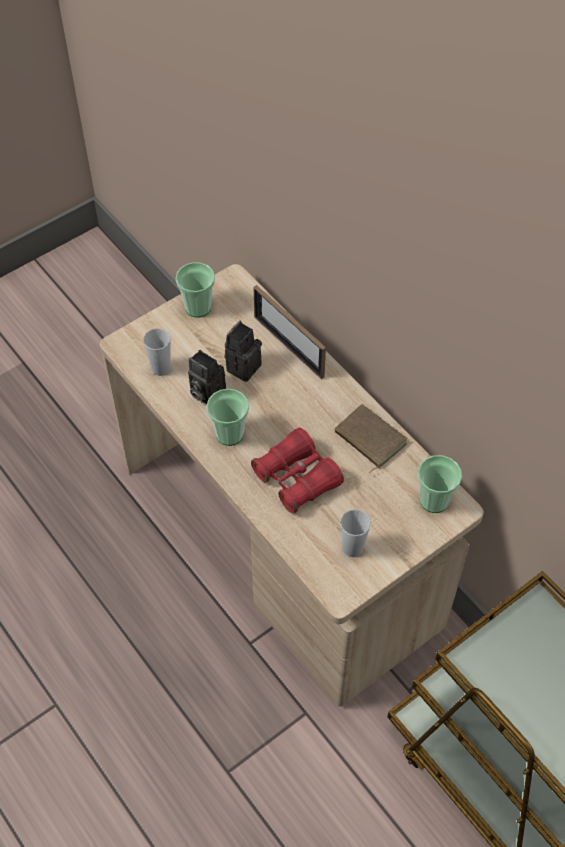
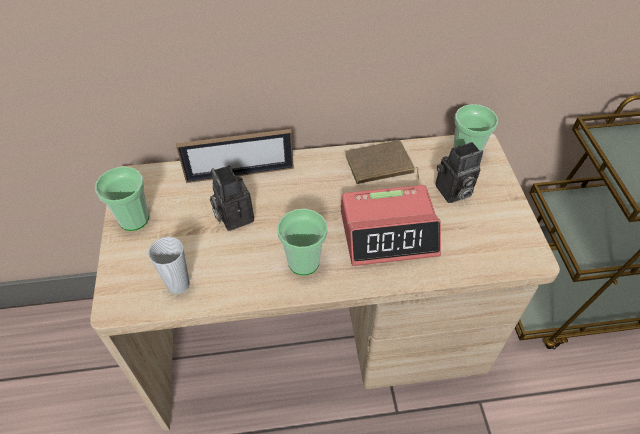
camera: 60 degrees left, 5 degrees down
camera [188,350,226,404] -> camera moved to [435,142,483,203]
red binoculars [251,427,344,514] -> alarm clock [341,185,441,266]
cup [340,509,371,557] -> none

